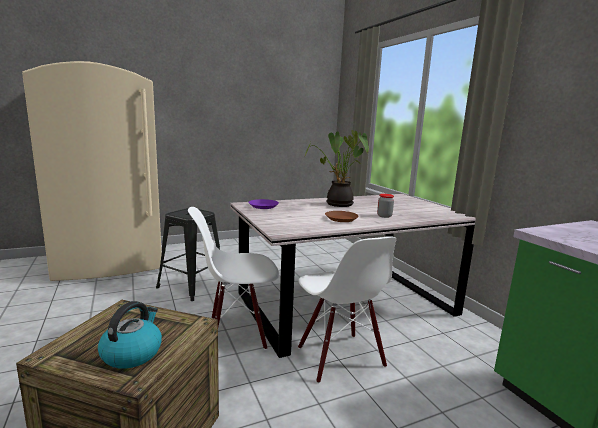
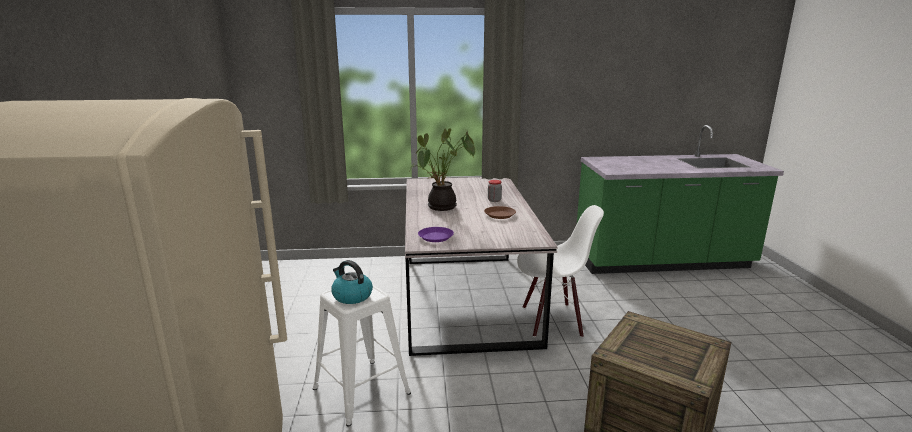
camera: 70 degrees left, 5 degrees up
kettle [98,301,162,369] -> kettle moved to [331,260,373,304]
black stool [156,208,226,301] -> white stool [313,284,411,426]
white chair [188,207,279,350] -> none

